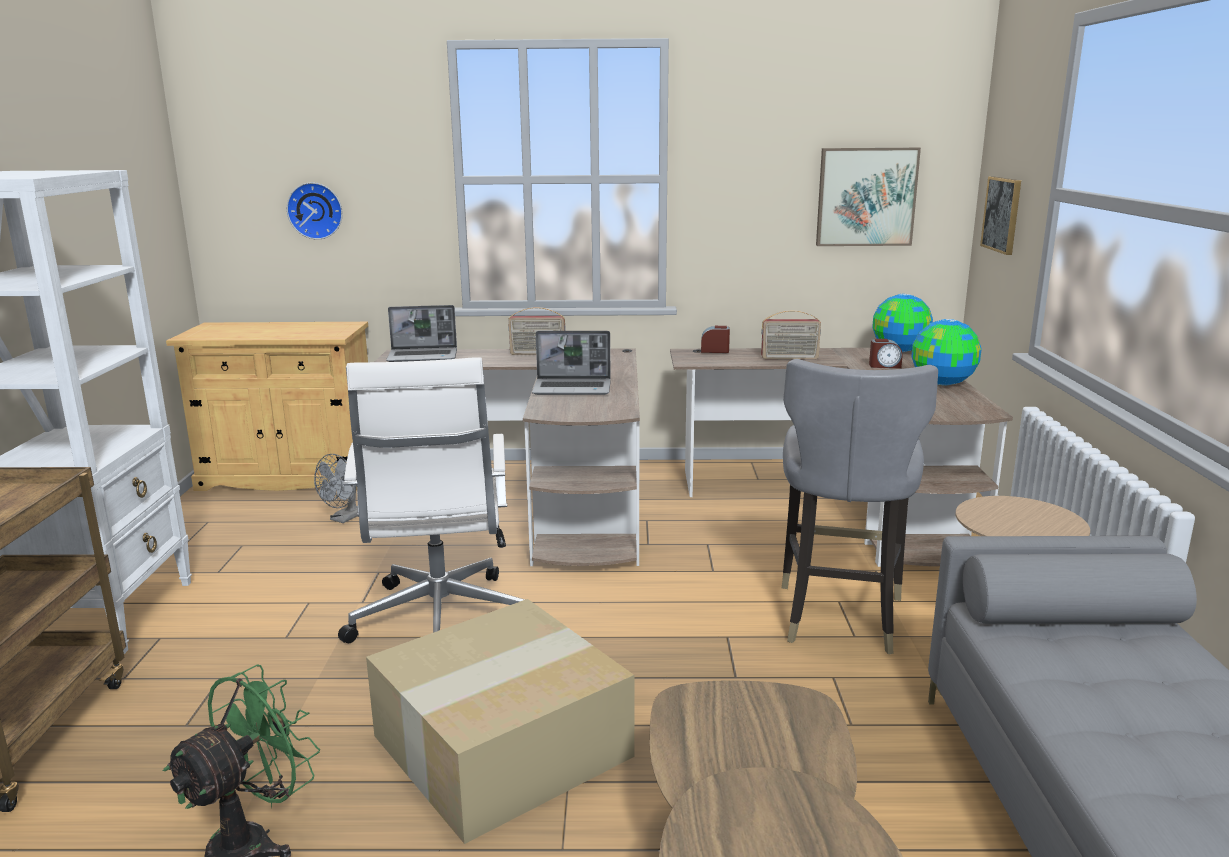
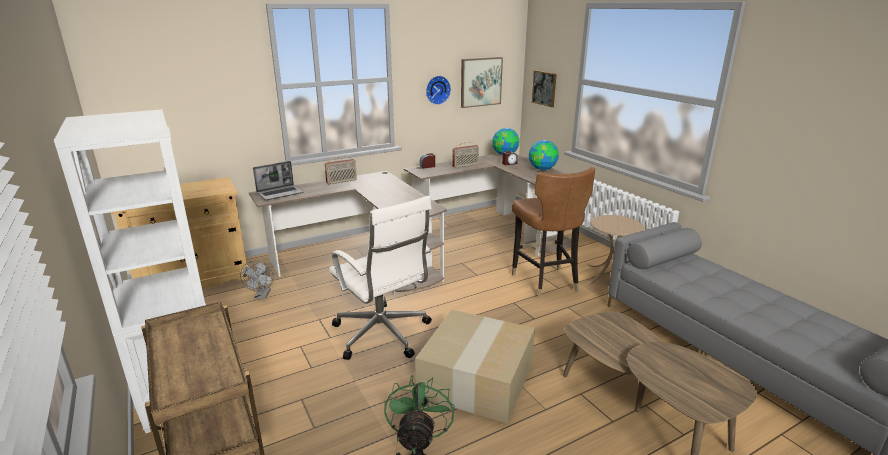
camera: 30 degrees left, 5 degrees up
wall clock [287,182,343,240] -> wall clock moved to [426,76,451,105]
laptop [532,331,611,395] -> none
grey chair [782,359,938,654] -> brown chair [512,167,595,298]

